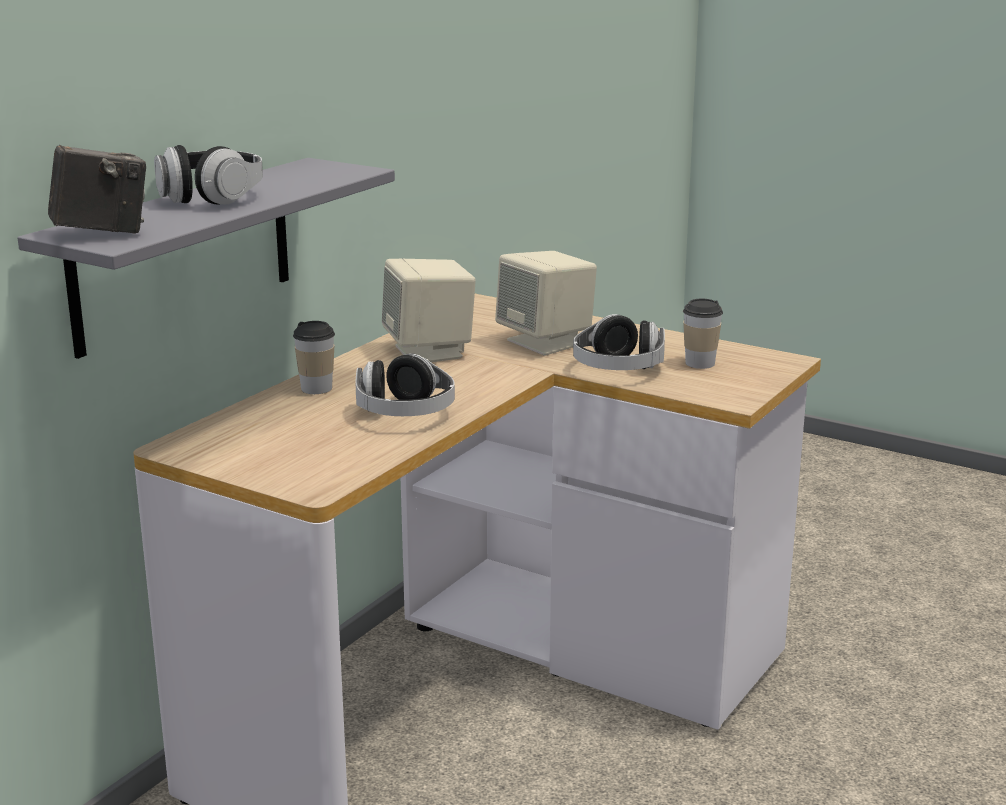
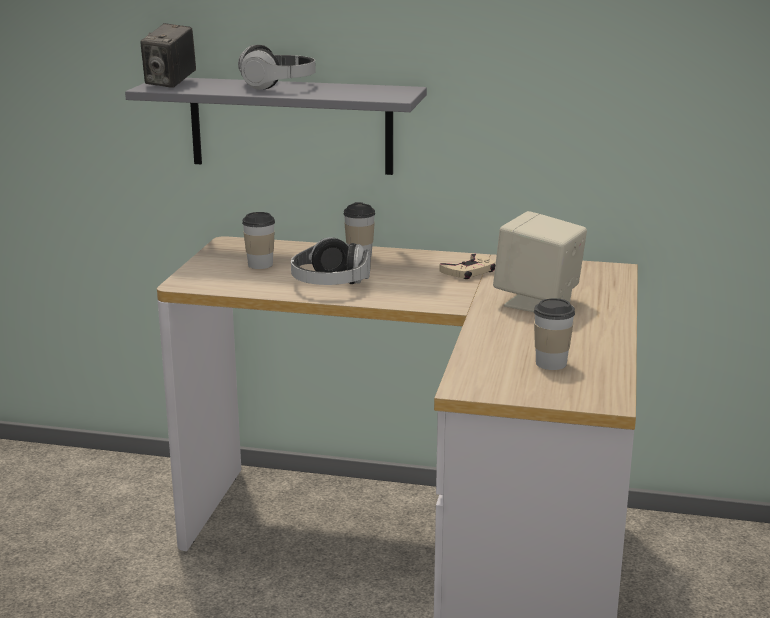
camera: 70 degrees right, 0 degrees up
camera [48,145,146,234] -> camera turned 60 degrees clockwise [140,23,196,88]
beige speaker [382,259,476,362] -> beige game controller [439,254,495,279]
headphones [573,314,665,370] -> none
none -> cup [242,212,275,269]

